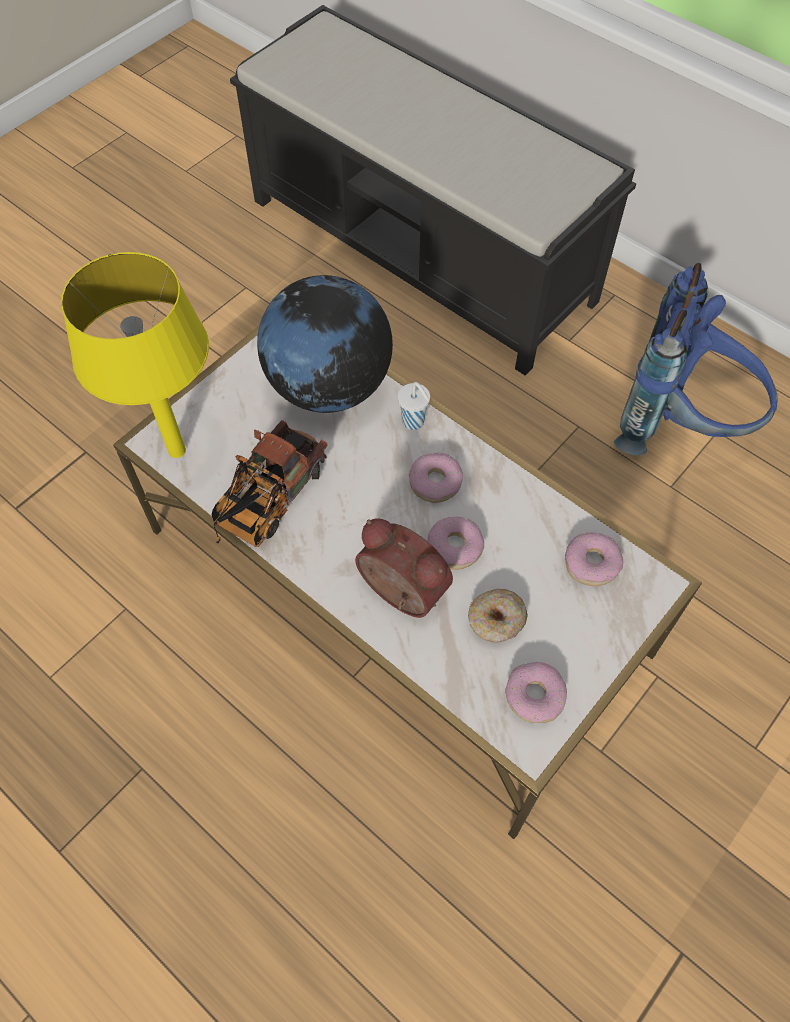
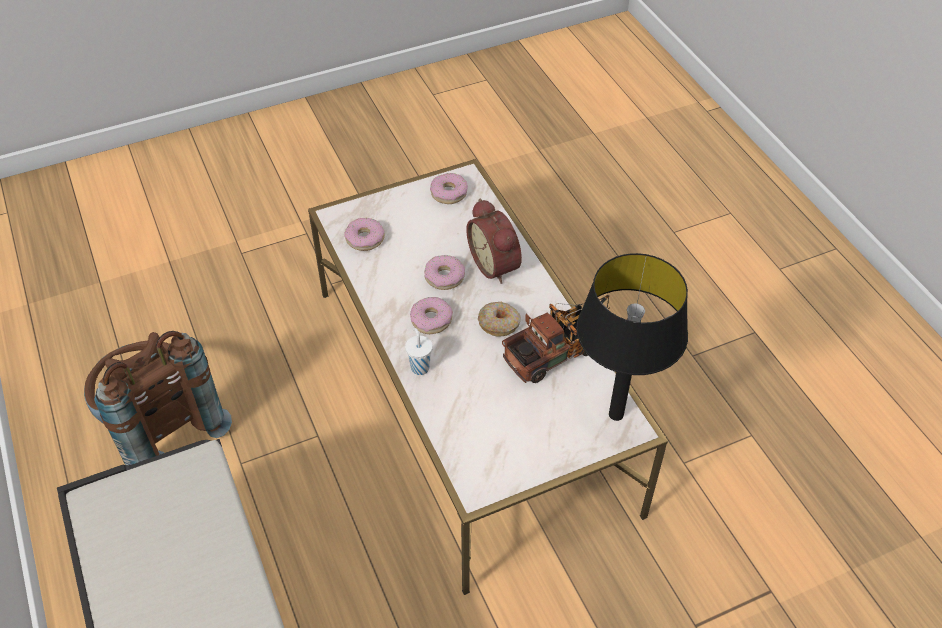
camera: 155 degrees left, 10 degrees down
yellow table lamp [61,252,209,458] -> black table lamp [576,253,688,421]
globe [257,275,393,413] -> none
donut [468,589,528,642] -> donut moved to [478,302,521,337]
blue backpack [614,263,778,456] -> brown backpack [84,331,232,465]

